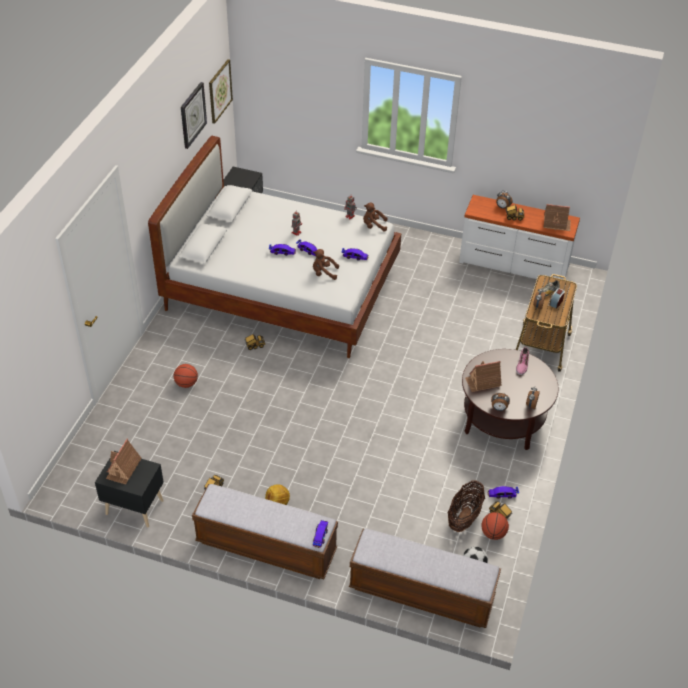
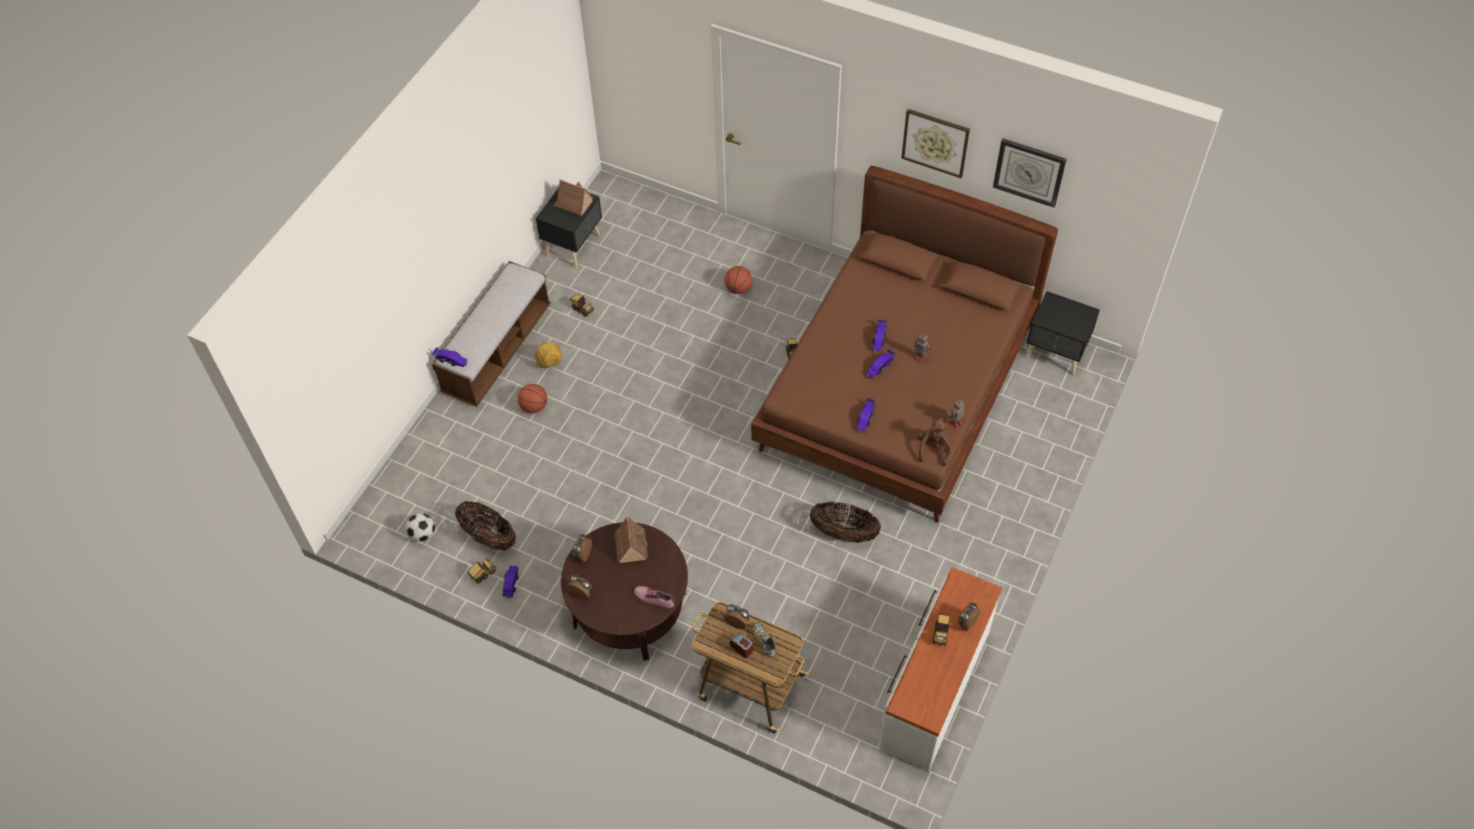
camera: 100 degrees right, 10 degrees up
white bed [148,136,401,358] -> brown bed [751,166,1058,523]
picture [209,59,233,124] -> picture moved to [901,109,970,178]
brown plush toy [313,249,339,280] -> none
bench [349,528,501,628] -> none
basketball [482,512,509,540] -> basketball moved to [518,384,547,413]
toy house [543,204,571,231] -> none
none -> basket [810,502,881,543]

